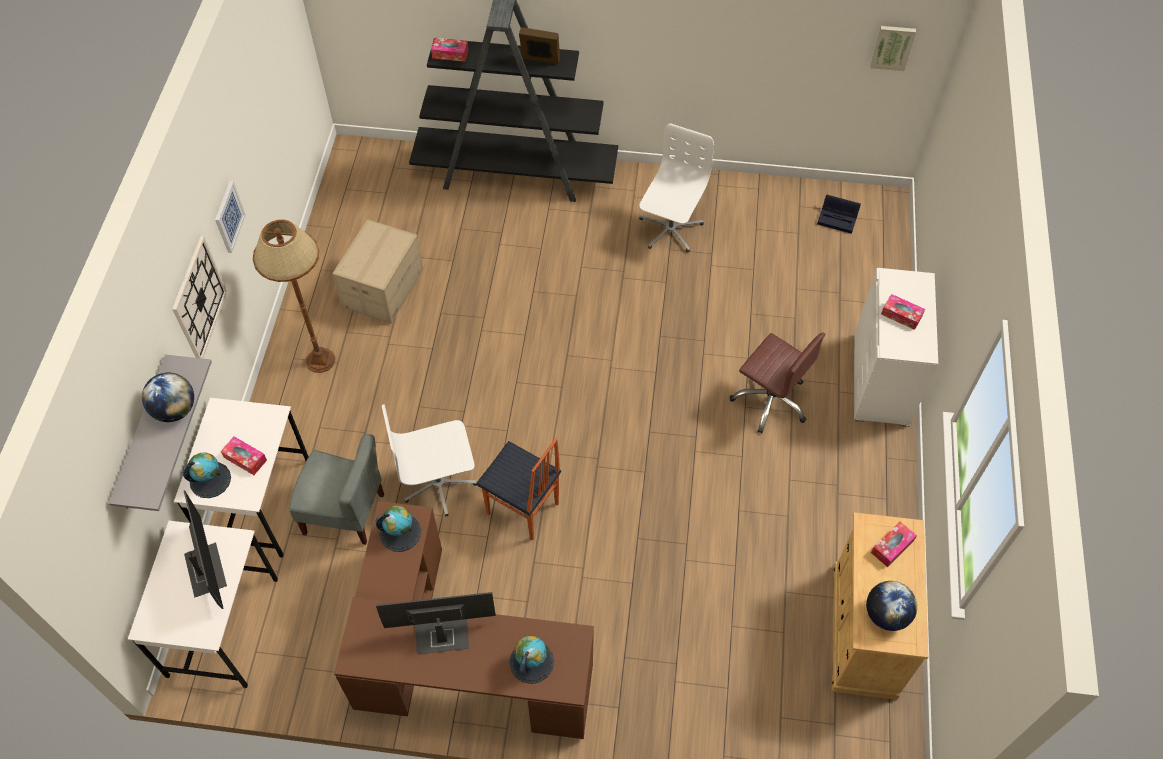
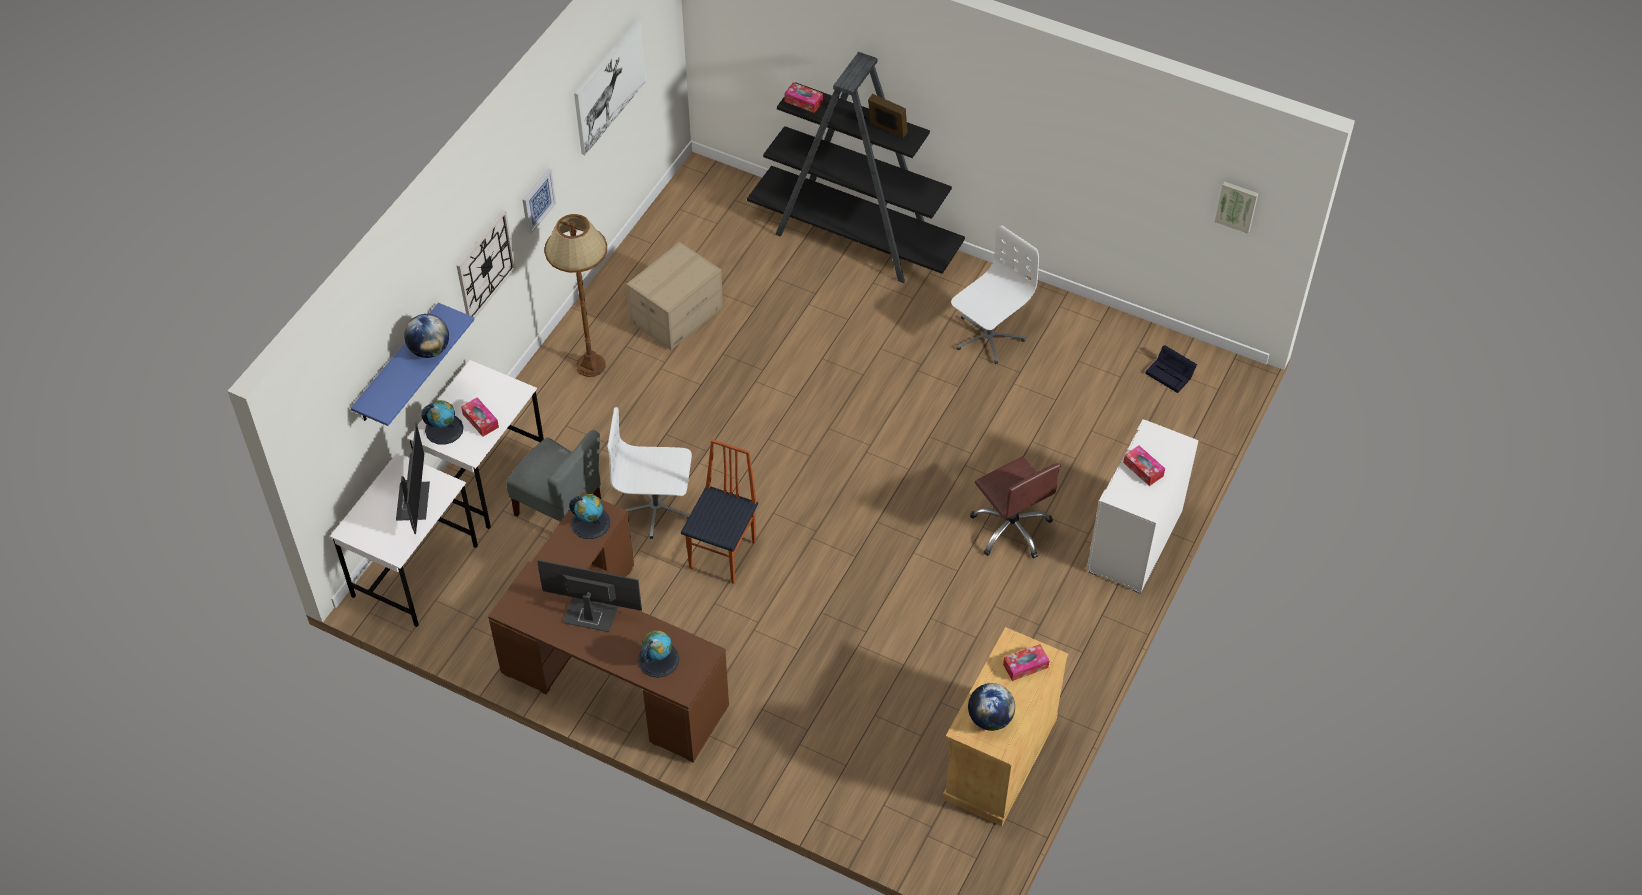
camera: 20 degrees right, 5 degrees down
grey shelf [108,355,212,511] -> blue shelf [351,303,475,426]
chair [476,438,561,540] -> chair turned 120 degrees counterclockwise [681,439,758,584]
none -> picture [574,19,646,155]

